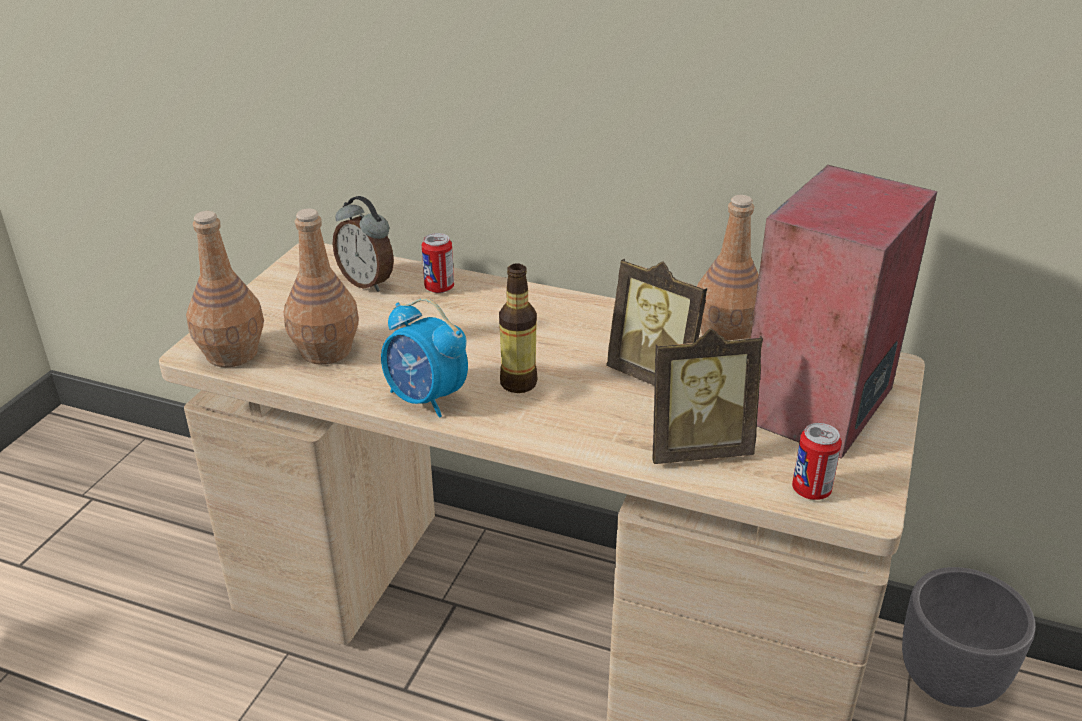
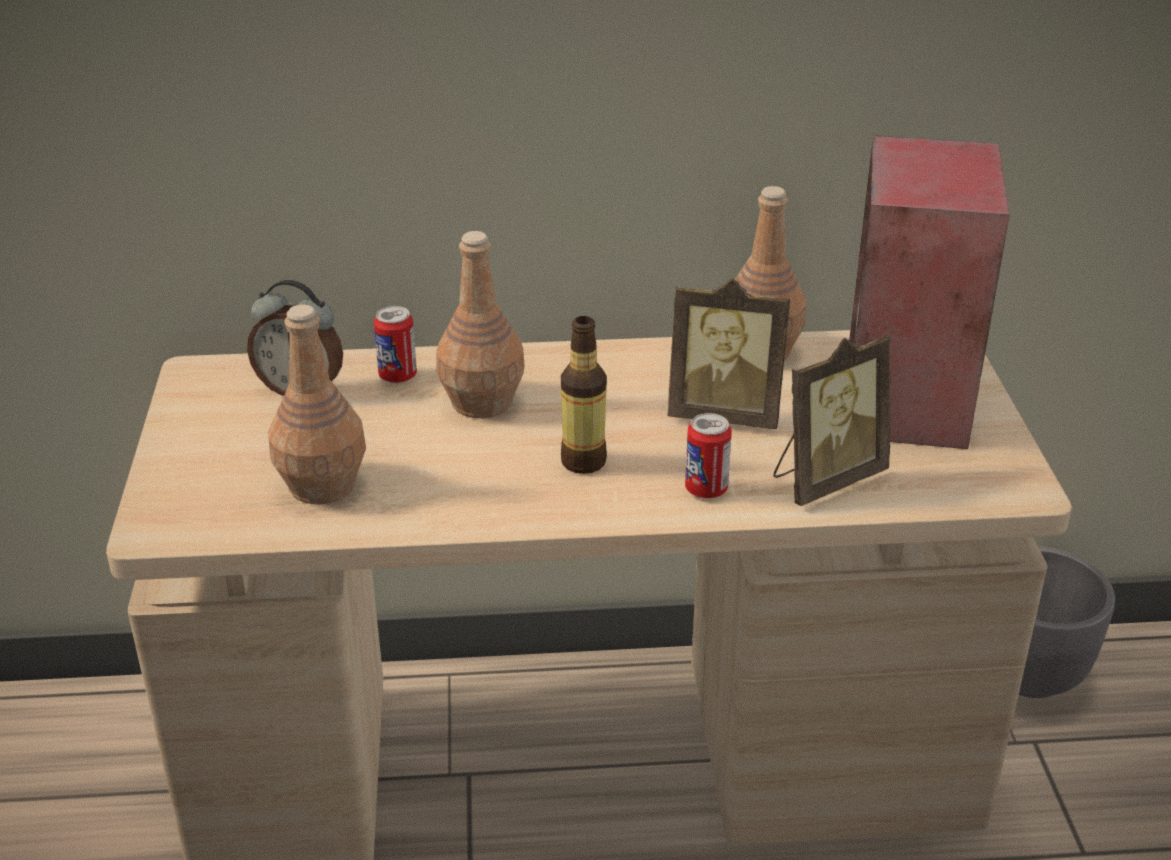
camera: 25 degrees left, 0 degrees up
brown bottle [186,211,264,367] -> brown bottle moved to [436,231,525,418]
alarm clock [381,298,468,418] -> none
can [792,423,842,500] -> can moved to [685,413,732,498]

